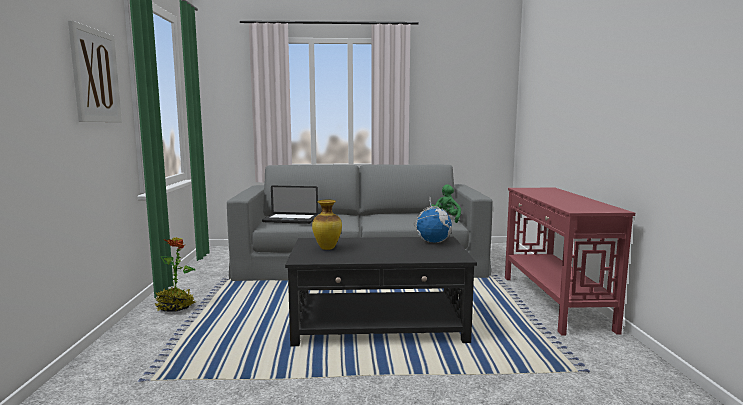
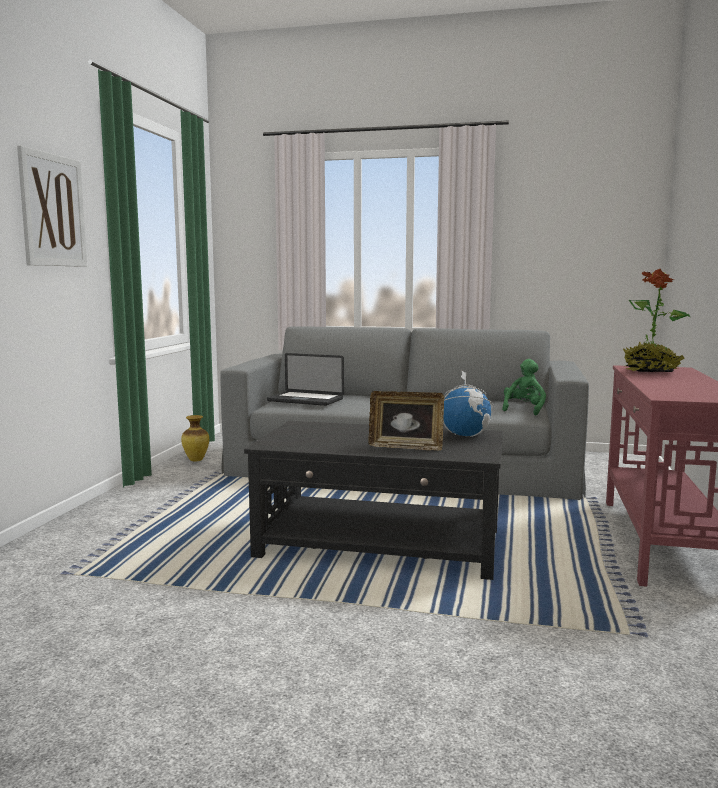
camera: 15 degrees right, 0 degrees up
potted plant [154,237,196,312] -> potted plant moved to [623,269,690,372]
vase [312,200,342,250] -> vase moved to [181,415,209,461]
none -> picture frame [368,391,444,451]

